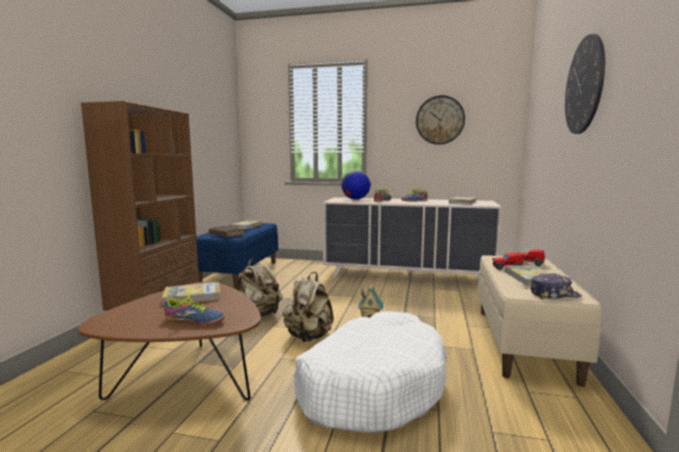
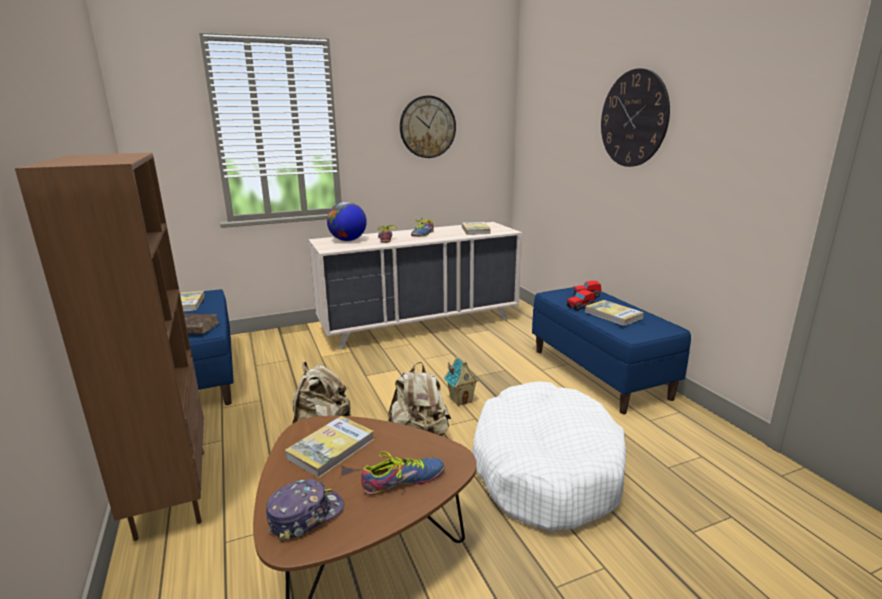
camera: 35 degrees left, 10 degrees up
beige bench [478,255,602,387] -> blue bench [532,287,691,414]
cap [531,273,582,299] -> cap moved to [266,479,344,542]

